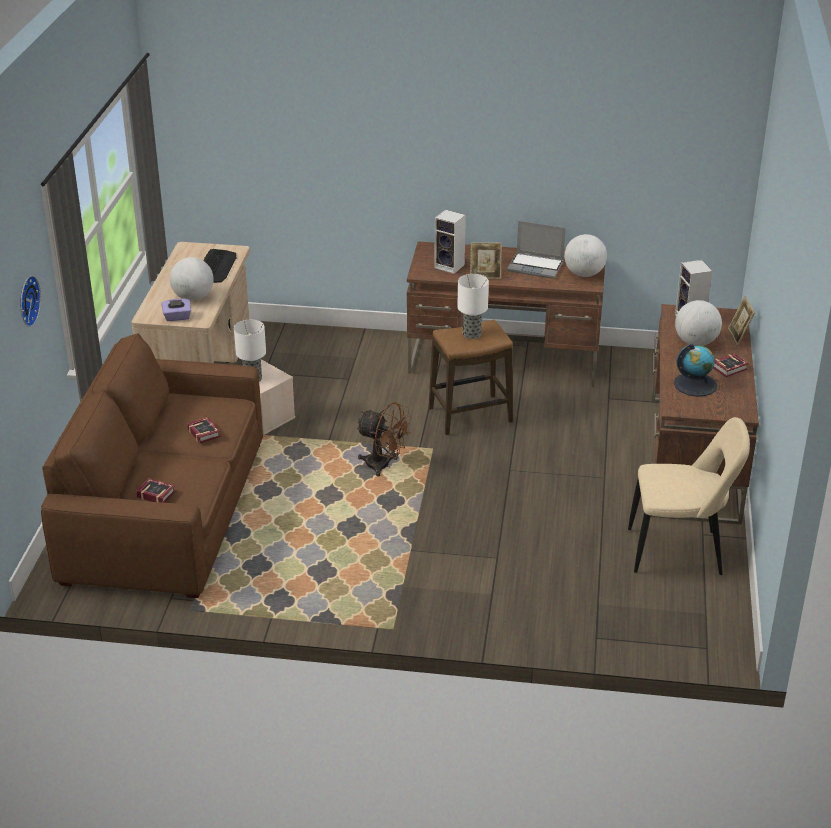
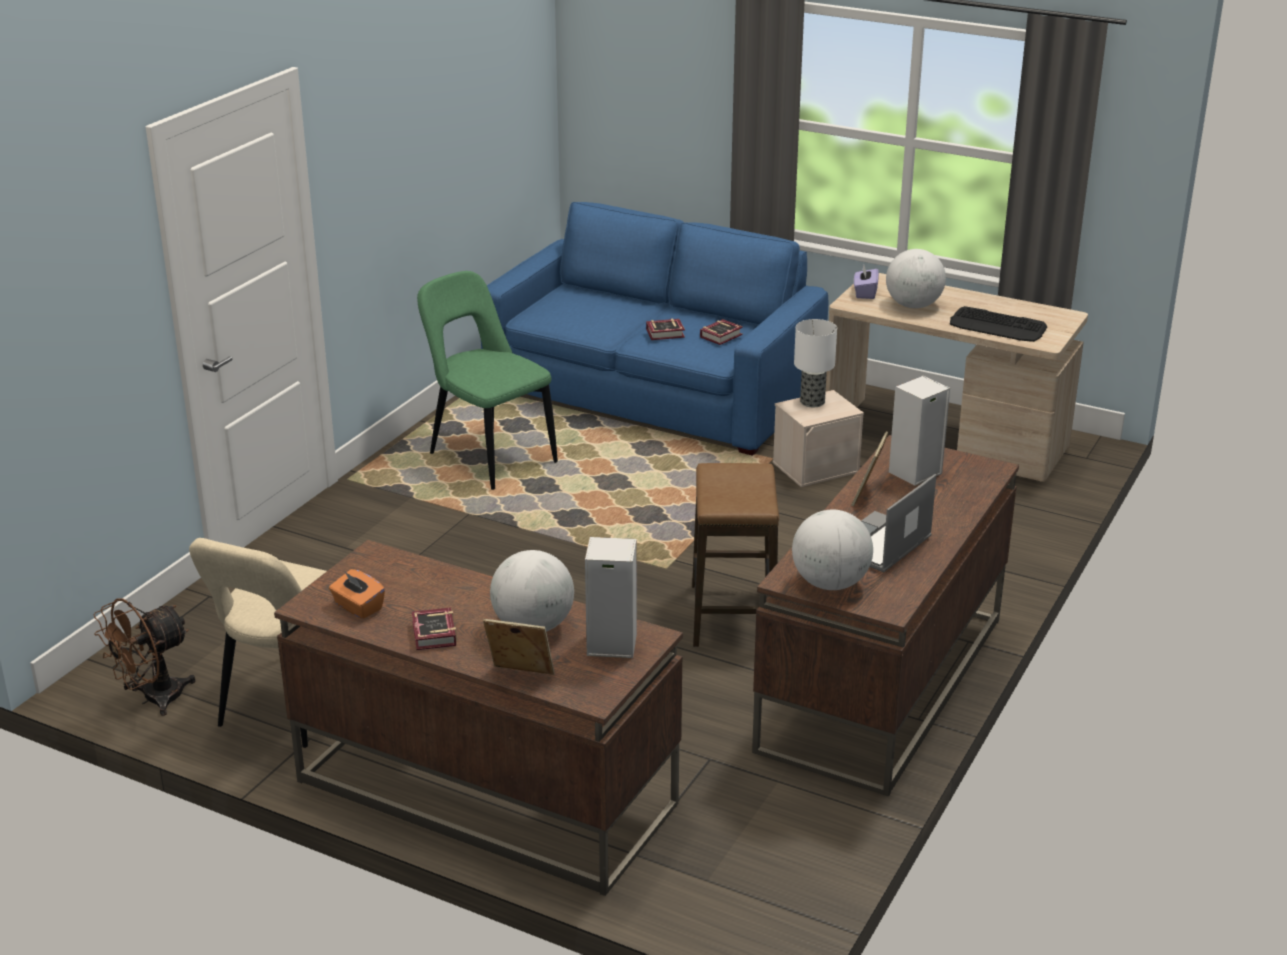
camera: 110 degrees right, 5 degrees down
wall clock [20,276,41,327] -> none
brown sofa [41,333,263,598] -> blue sofa [481,202,829,456]
book [136,478,175,503] -> book moved to [700,319,743,345]
brown fan [356,402,412,477] -> brown fan moved to [94,599,196,716]
table lamp [457,274,489,339] -> none
globe [674,343,717,397] -> none
none -> orange tissue box [329,569,385,619]
none -> green chair [417,271,558,490]

